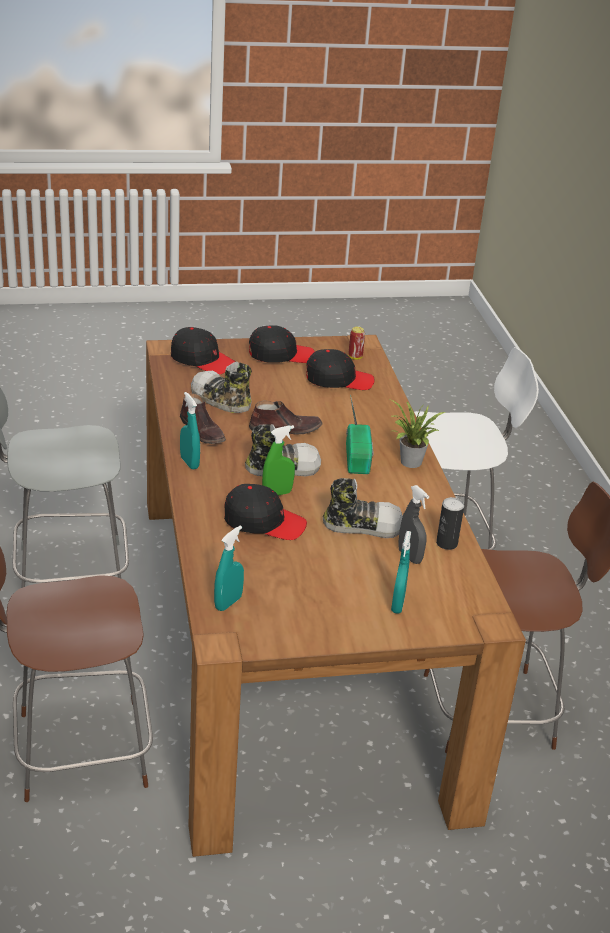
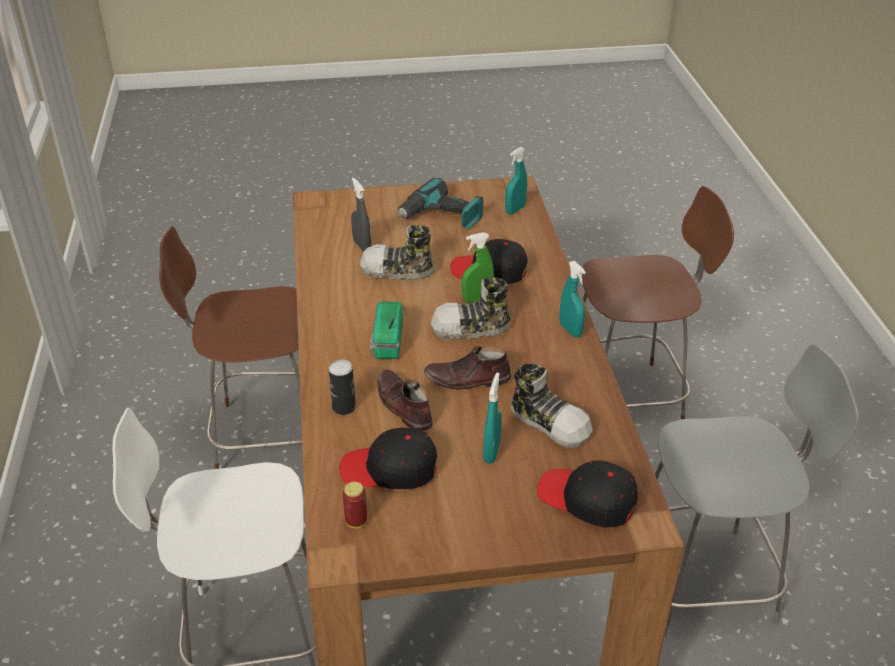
camera: 175 degrees left, 5 degrees up
brown shoe [180,393,226,444] -> brown shoe moved to [377,370,433,431]
black cap [249,325,315,363] -> none
potted plant [391,400,445,468] -> none
turquoise spray bottle [391,531,411,613] -> turquoise spray bottle moved to [483,373,502,463]
can [436,497,464,550] -> can moved to [329,359,356,415]
none -> power drill [397,178,483,230]

